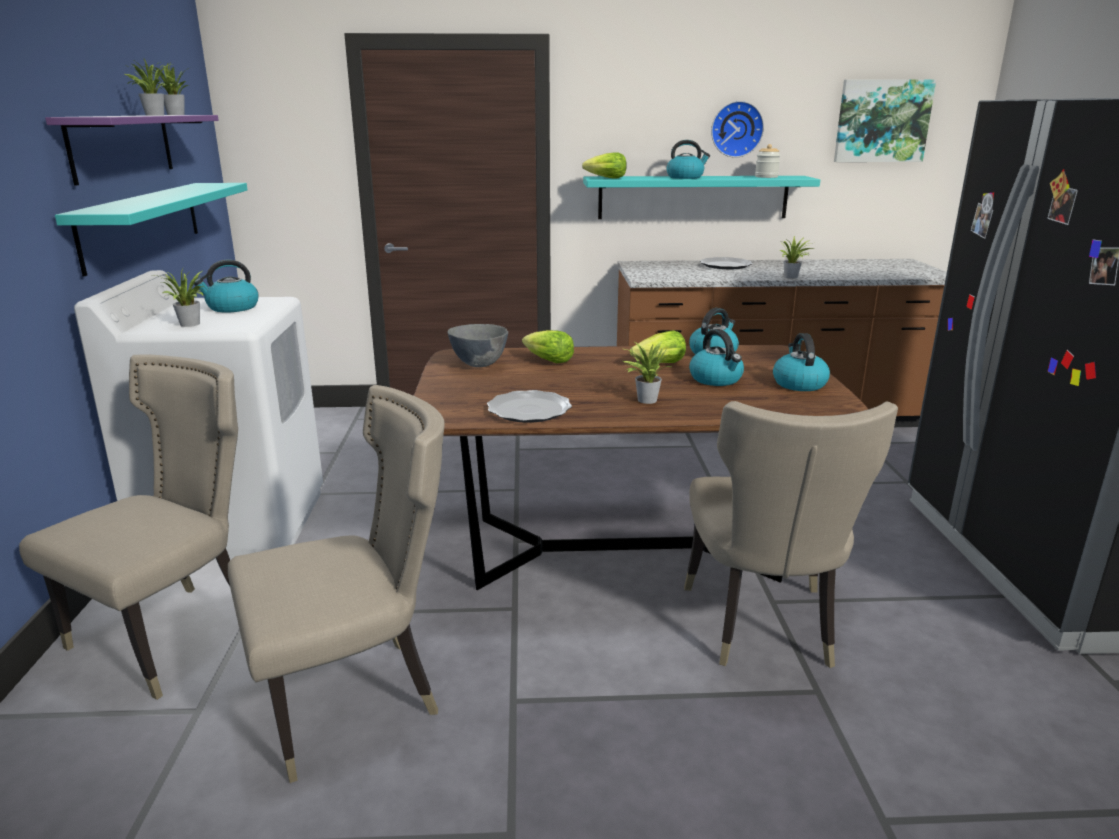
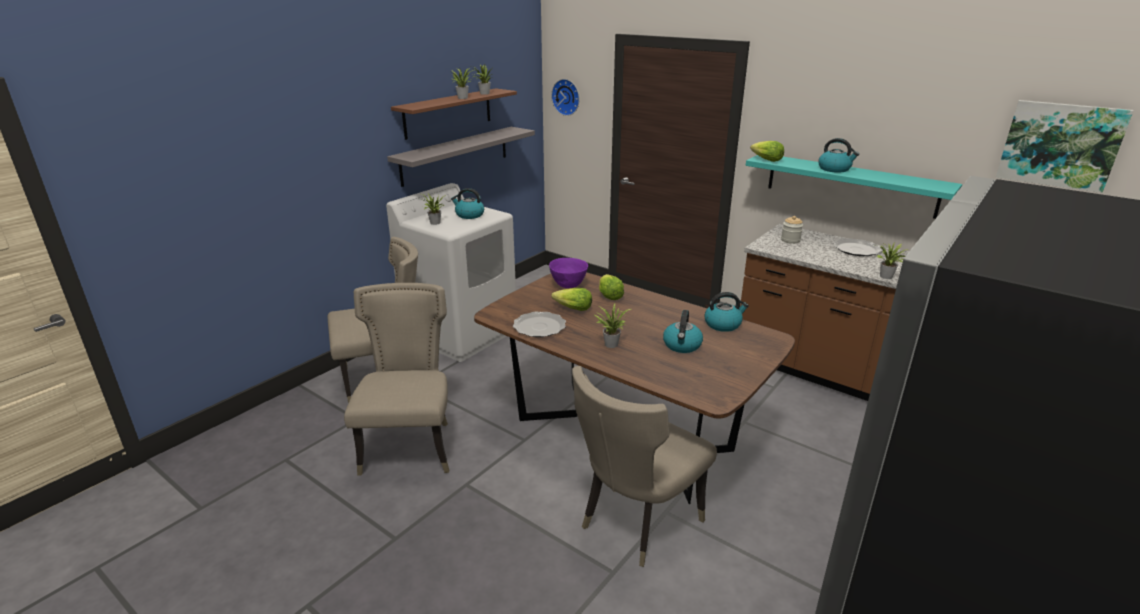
camera: 40 degrees right, 5 degrees up
purple shelf [45,115,219,186] -> brown shelf [391,88,517,140]
turquoise shelf [55,183,248,276] -> grey shelf [387,127,535,187]
beige chair [228,385,445,783] -> beige chair turned 105 degrees counterclockwise [344,283,449,476]
grey bowl [448,324,508,367] -> purple bowl [549,258,588,288]
lettuce [630,330,686,363] -> lettuce moved to [551,288,592,311]
wall clock [711,101,764,158] -> wall clock moved to [551,79,580,116]
jar [755,144,781,178] -> jar moved to [781,216,803,244]
kettle [773,333,830,391] -> none

